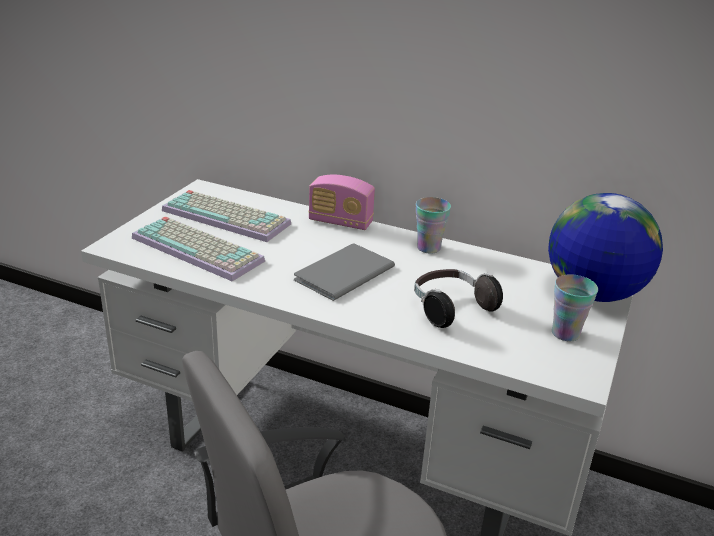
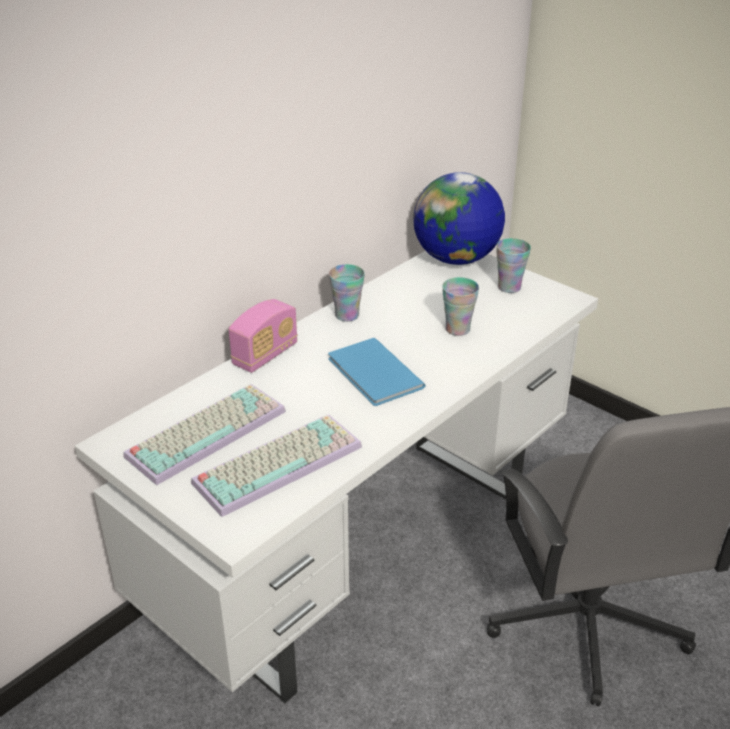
camera: 70 degrees left, 5 degrees up
grey book [294,244,395,301] -> blue book [328,338,425,406]
headphones [414,269,503,328] -> cup [442,277,479,336]

